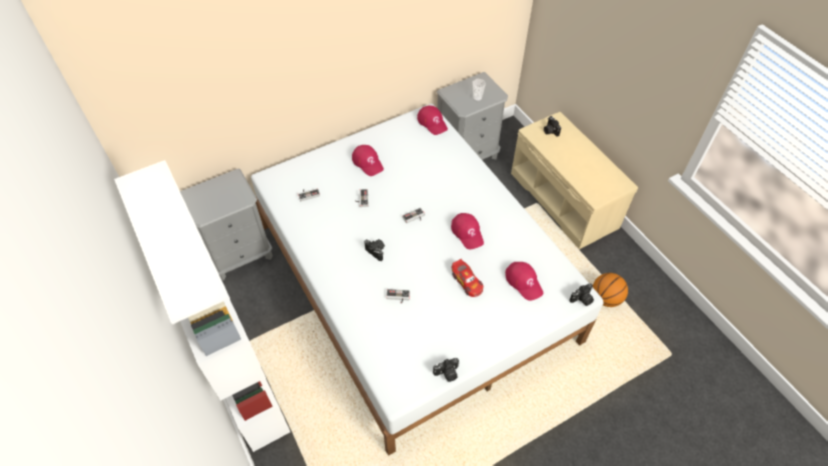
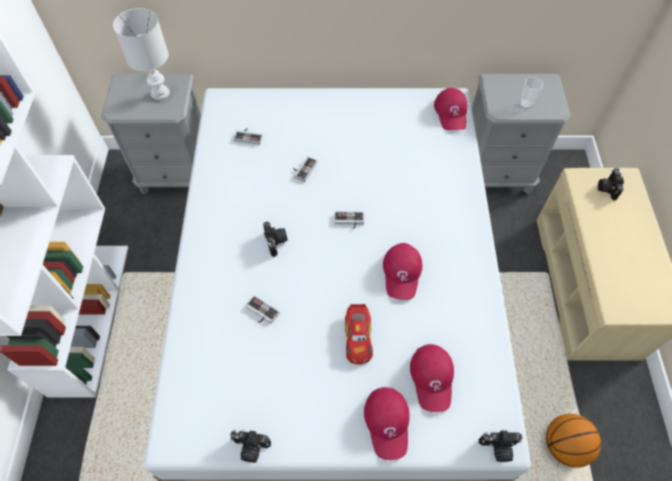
camera: 30 degrees right, 5 degrees up
red cap [352,145,384,176] -> red cap moved to [364,387,410,460]
none -> white table lamp [113,8,170,100]

